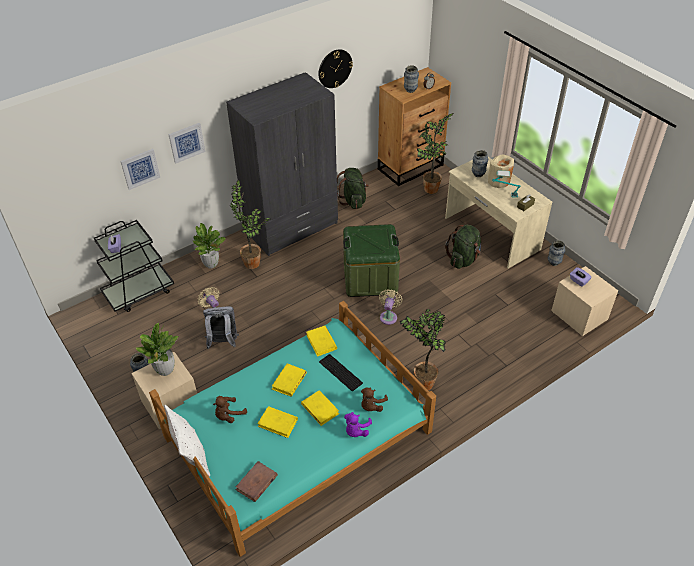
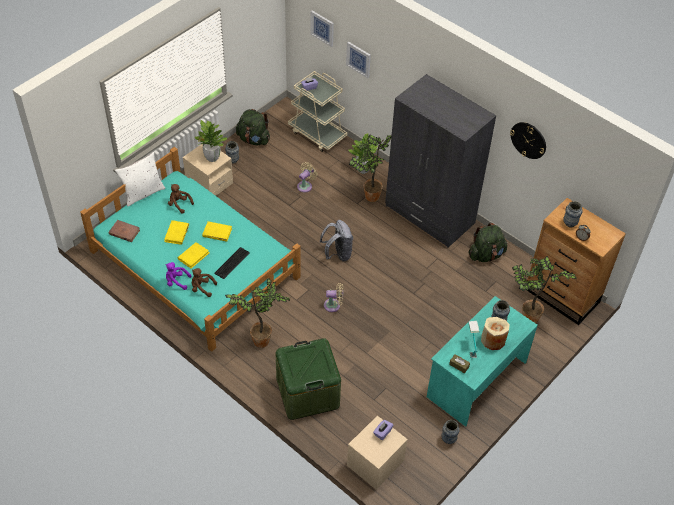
camera: 75 degrees right, 5 degrees up
black cart [94,220,174,312] -> beige cart [288,71,347,152]
picture [168,123,205,163] -> picture moved to [310,10,334,47]
grey backpack [203,306,239,349] -> grey backpack moved to [320,220,353,261]
yellow book [306,326,337,357] -> none
green storage box [343,224,400,297] -> green storage box moved to [276,338,341,420]
beige desk [445,156,552,268] -> turquoise desk [427,296,538,427]
green backpack [445,225,481,269] -> green backpack moved to [236,109,270,145]

